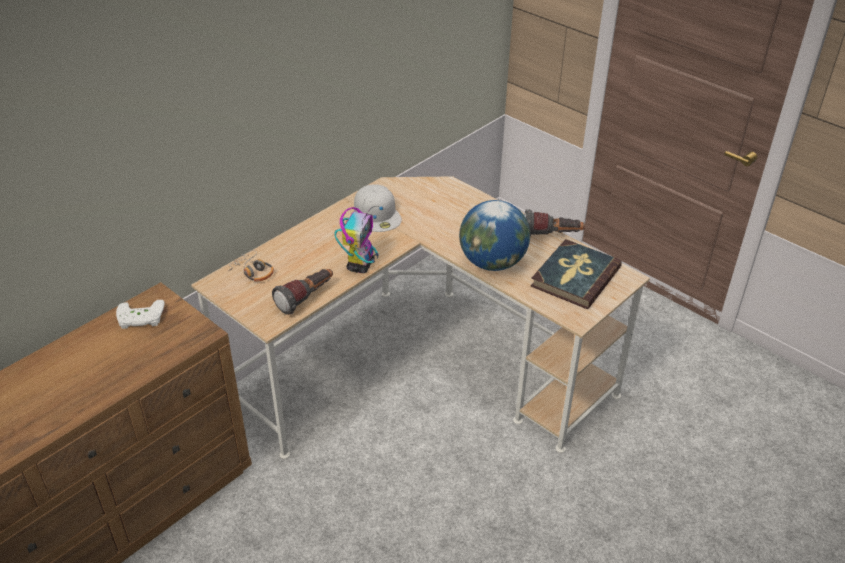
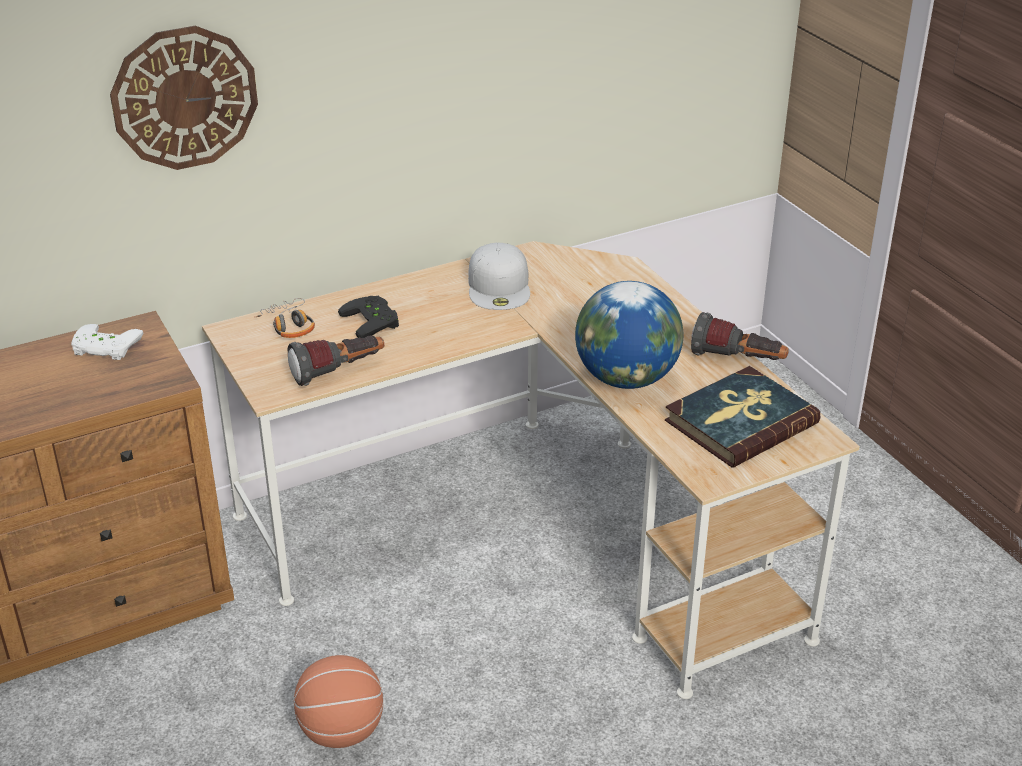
camera: 20 degrees right, 5 degrees down
toy robot [334,206,383,273] -> none
none -> wall clock [110,26,258,170]
none -> basketball [294,655,383,748]
none -> black game controller [338,296,399,338]

